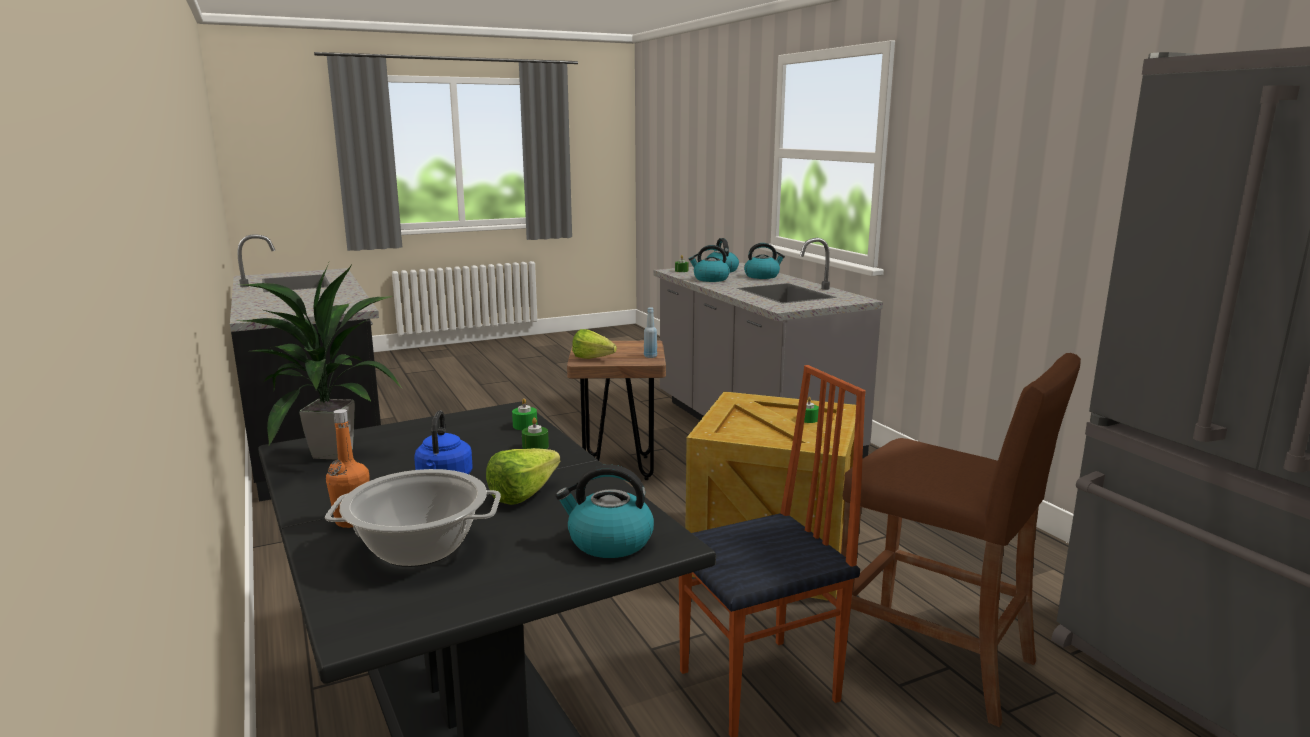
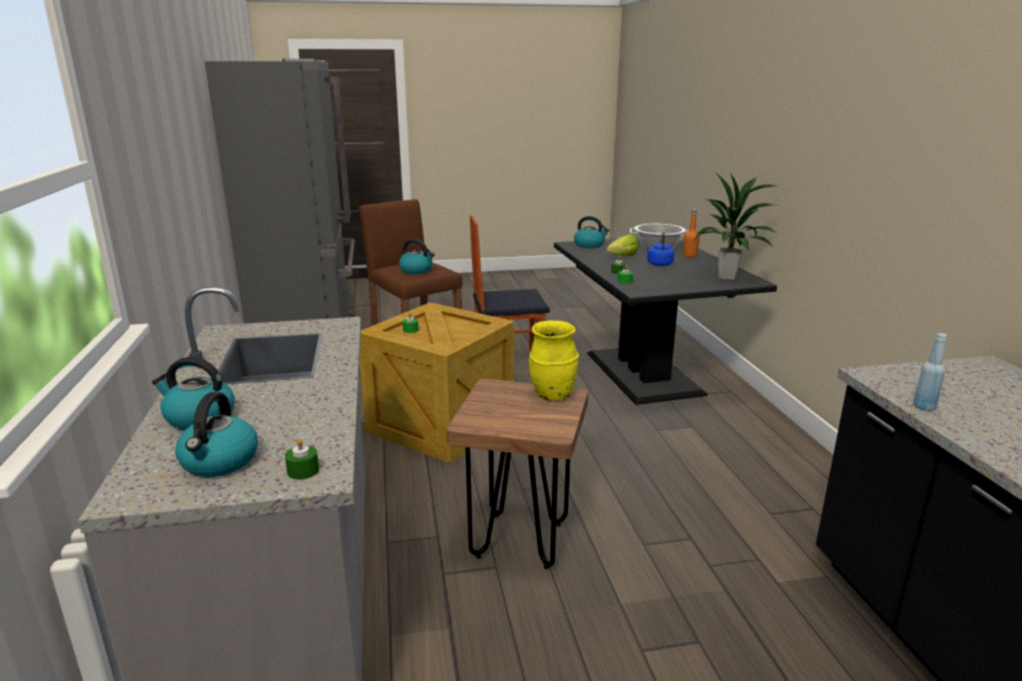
camera: 165 degrees left, 5 degrees up
lettuce [572,329,617,359] -> yellow vase [529,320,579,401]
blue bottle [644,307,657,358] -> blue bottle moved to [913,333,947,411]
kettle [689,245,730,282] -> kettle moved to [399,239,435,274]

